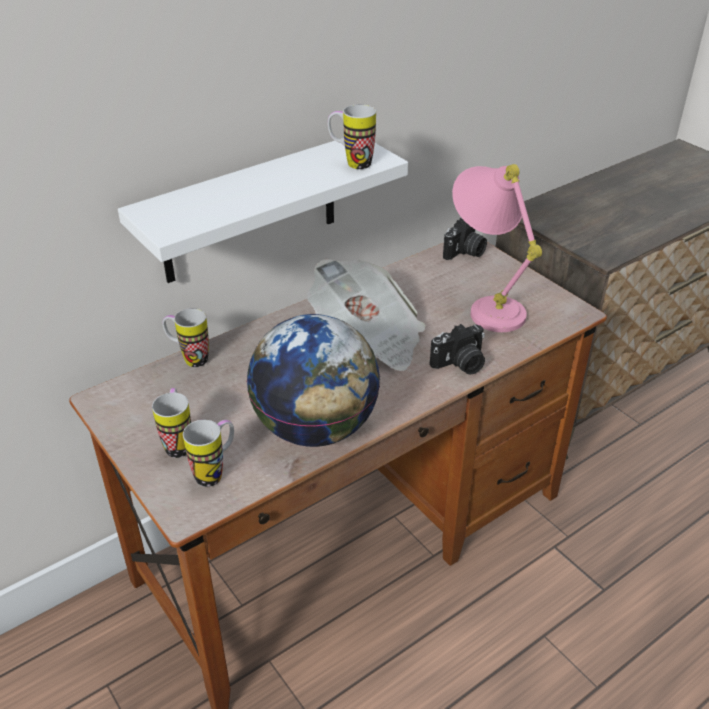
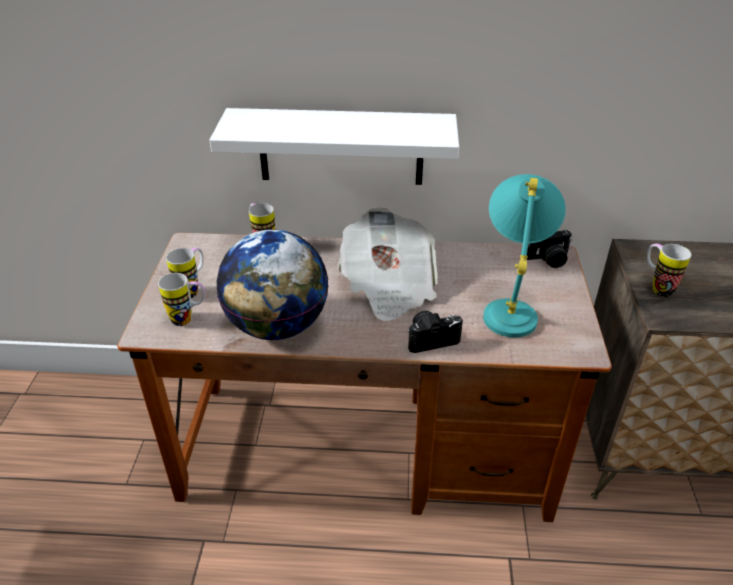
camera: 40 degrees right, 0 degrees up
mug [328,104,376,169] -> mug moved to [647,244,691,297]
camera [430,324,485,375] -> camera turned 150 degrees clockwise [408,311,463,353]
pink table lamp [452,164,542,332] -> turquoise table lamp [483,174,566,337]

